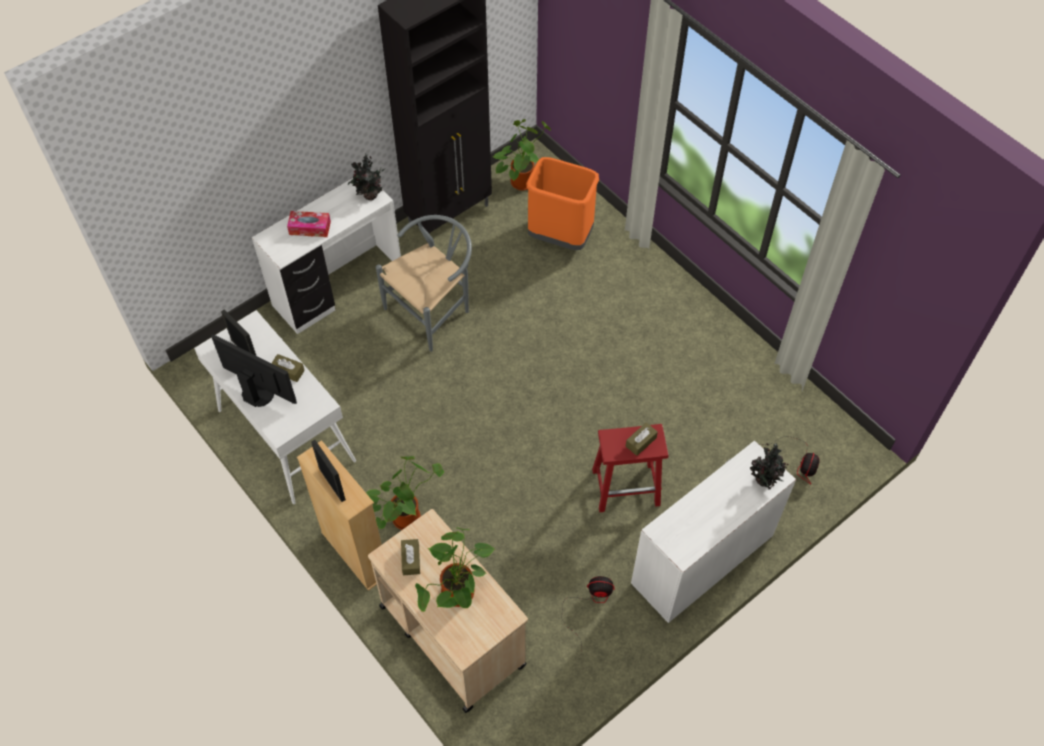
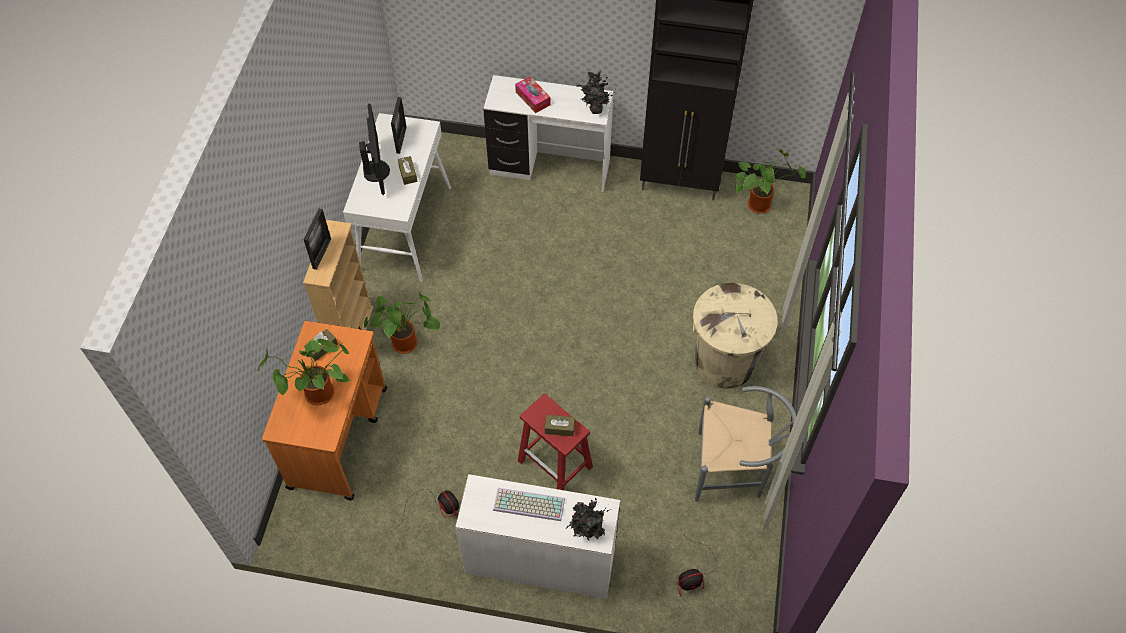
camera: 50 degrees right, 0 degrees up
beige cart [368,509,528,713] -> orange cart [262,321,387,500]
grey chair [376,215,472,352] -> grey chair moved to [695,386,797,502]
orange trash can [526,157,599,250] -> none
none -> keyboard [493,488,565,521]
none -> beige trash can [693,283,778,389]

